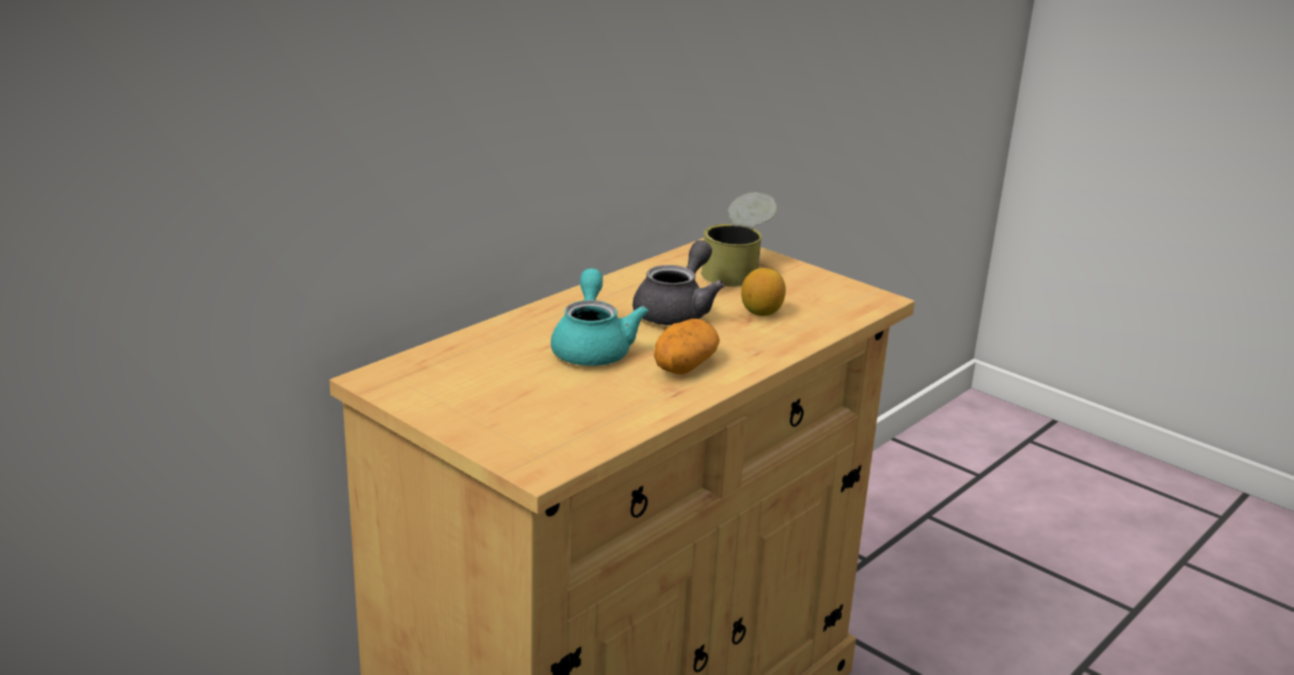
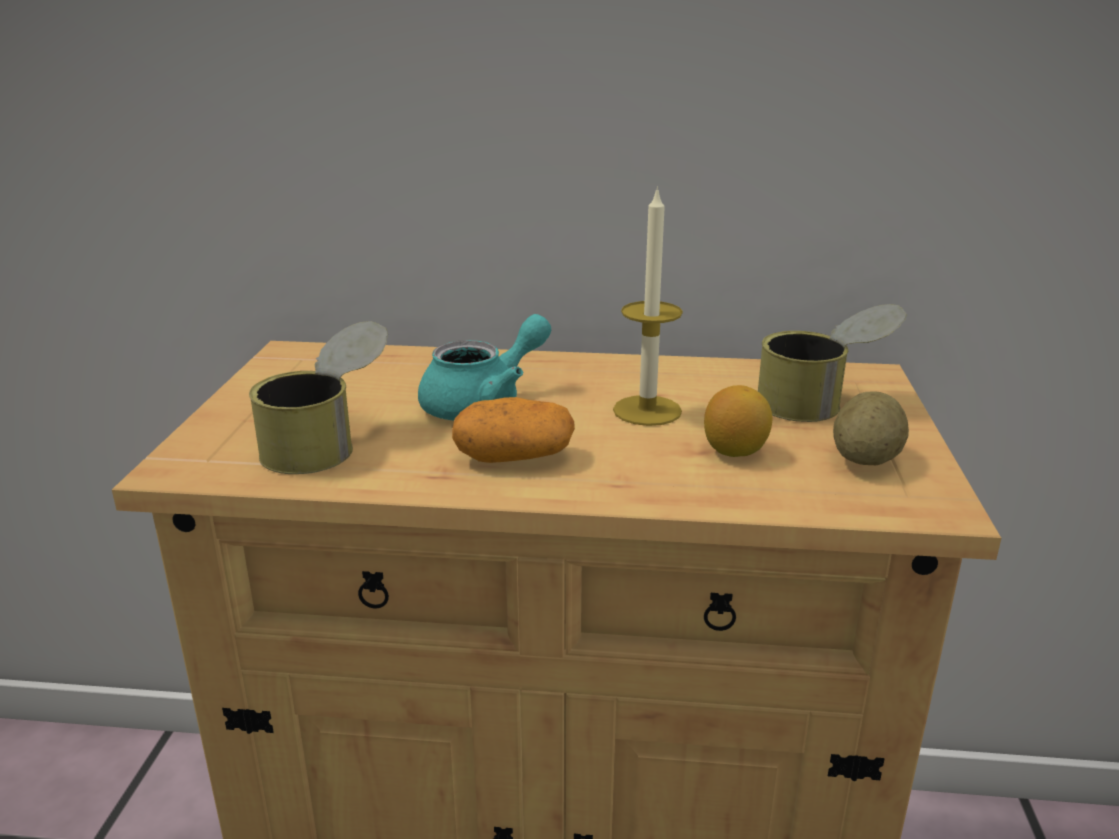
camera: 55 degrees right, 0 degrees up
grey teapot [633,240,725,325] -> candle [613,186,683,426]
none -> can [249,321,388,474]
none -> potato [833,391,909,465]

